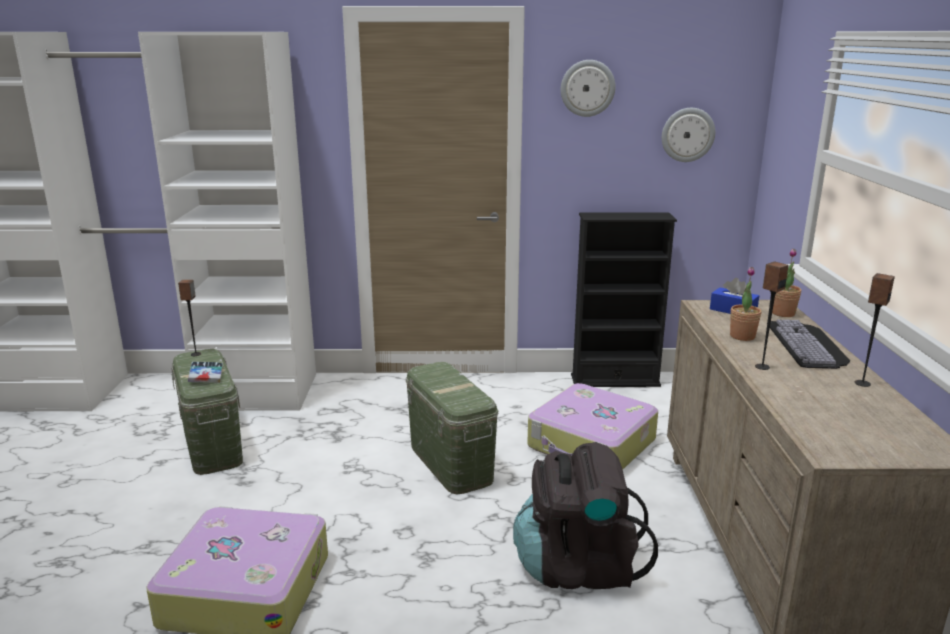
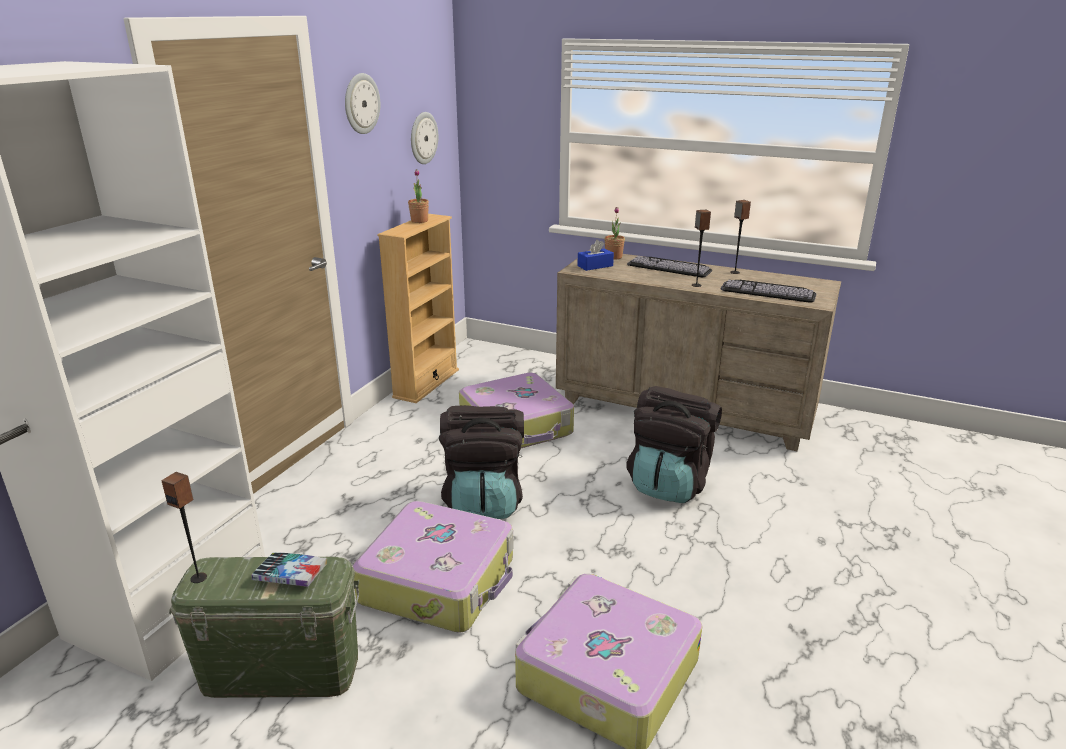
camera: 65 degrees left, 5 degrees up
green storage box [406,362,499,495] -> black backpack [439,405,524,519]
black bookcase [571,212,677,387] -> beige bookcase [377,214,459,403]
potted plant [730,267,761,341] -> potted plant moved to [408,169,429,223]
none -> suitcase [352,501,514,633]
none -> keyboard [721,280,816,303]

